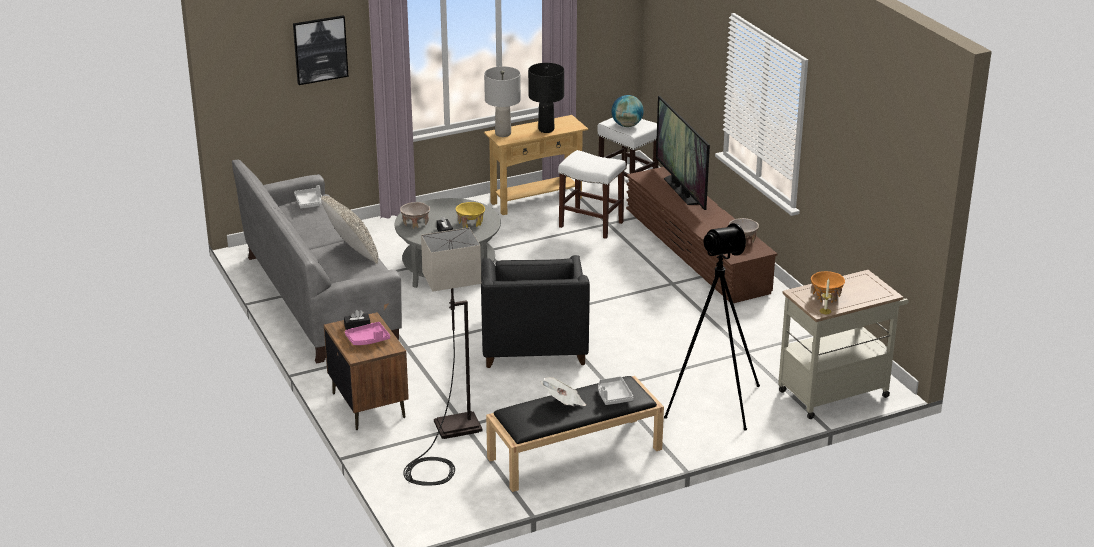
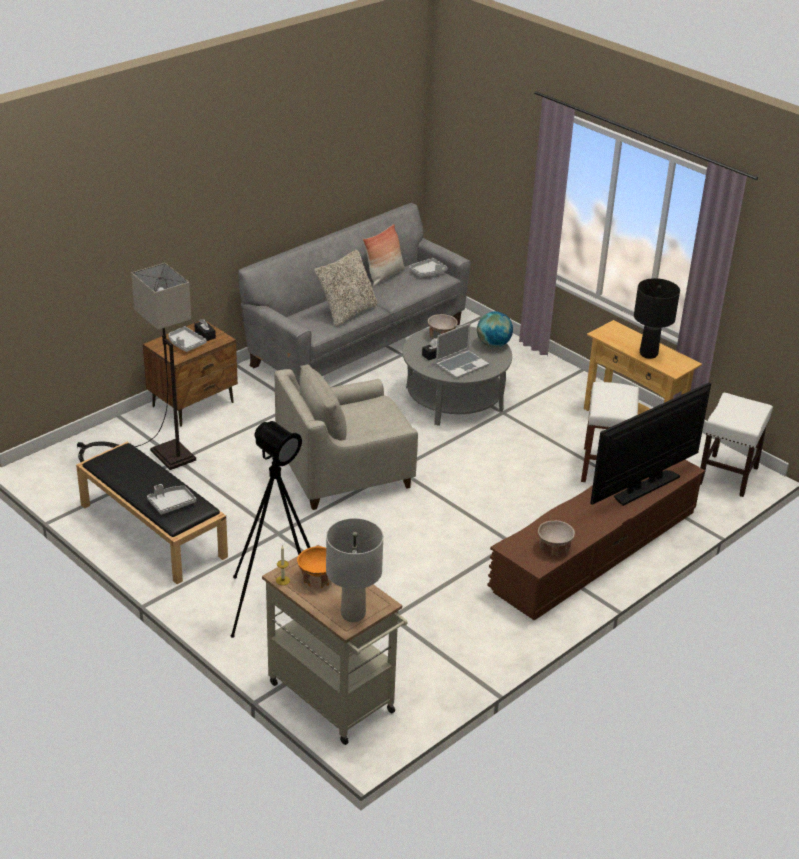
camera: 70 degrees right, 5 degrees up
picture [293,16,349,85] -> none
pink tray [345,322,390,345] -> grey tray [168,326,207,352]
yellow bowl [456,202,485,228] -> laptop [436,323,489,378]
black armchair [481,255,590,368] -> beige armchair [275,364,418,510]
grey table lamp [484,66,521,137] -> grey table lamp moved to [326,518,383,622]
newspaper [541,377,586,406] -> none
globe [612,95,644,127] -> globe moved to [477,311,513,348]
none -> pillow [363,224,405,287]

